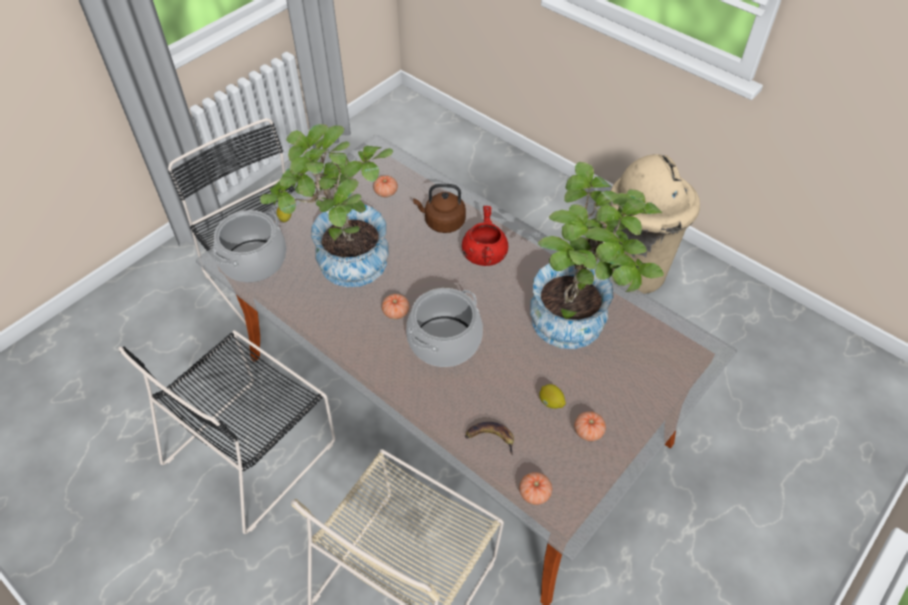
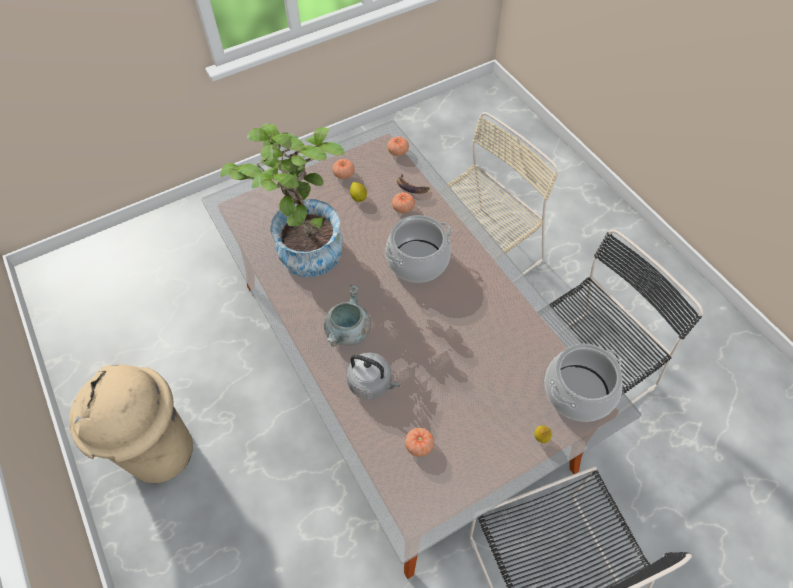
camera: 160 degrees left, 5 degrees up
potted plant [260,124,393,287] -> none
tomato [382,294,410,319] -> tomato moved to [392,192,415,213]
brown kettle [413,184,466,233] -> grey kettle [347,353,401,399]
red cooking pot [462,206,508,266] -> grey cooking pot [324,285,371,347]

